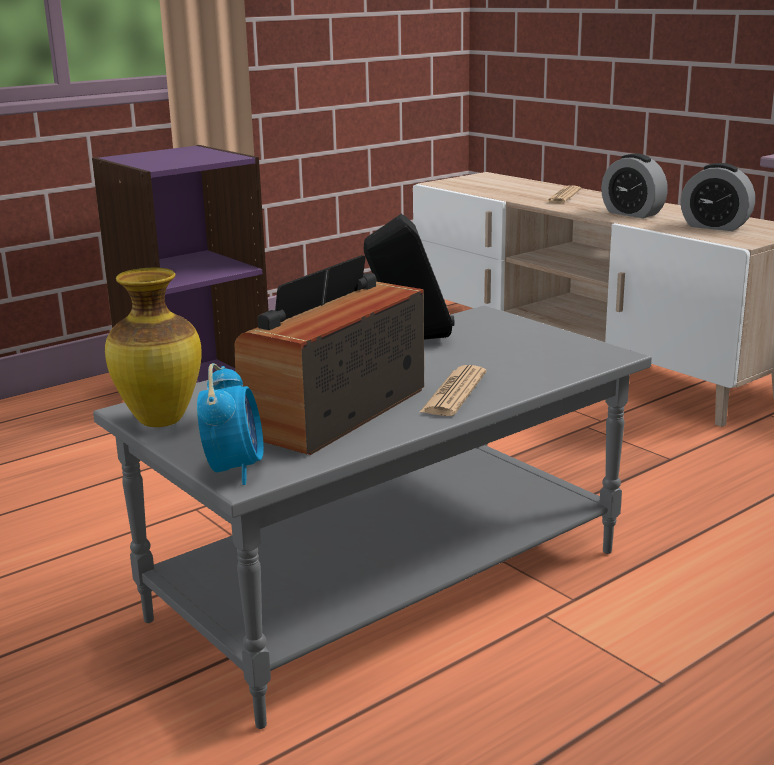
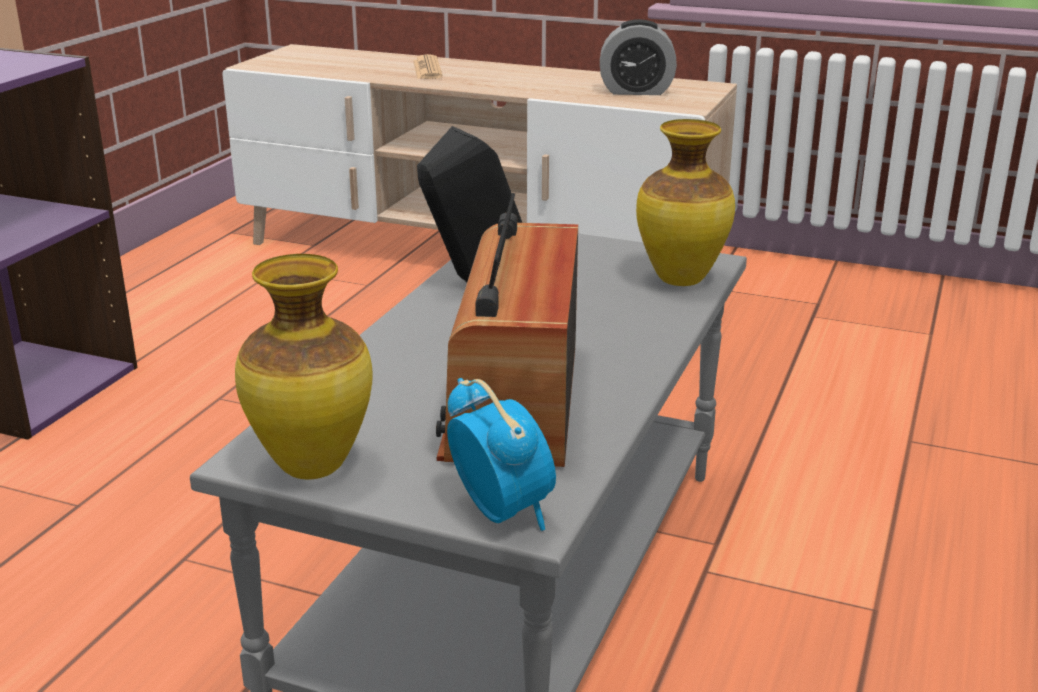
camera: 30 degrees left, 5 degrees up
newspaper [420,365,486,416] -> none
alarm clock [601,153,668,218] -> none
none -> vase [636,119,735,286]

